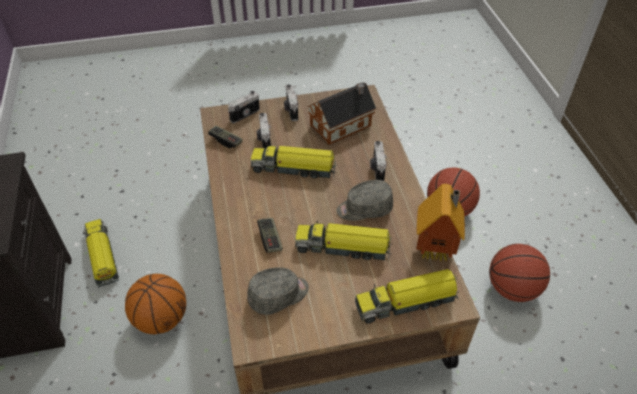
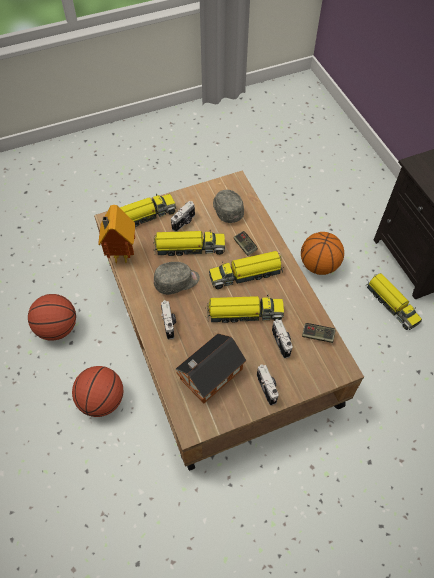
camera: 170 degrees right, 10 degrees up
camera [228,91,260,123] -> camera moved to [171,201,195,232]
grey cap [247,267,309,315] -> grey cap turned 105 degrees clockwise [213,190,244,223]
none -> toy truck [209,251,283,289]

